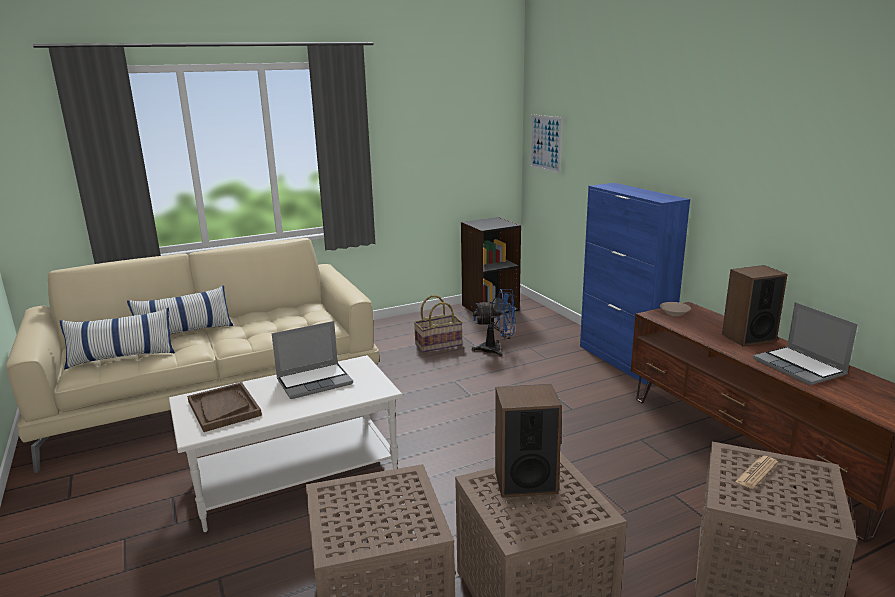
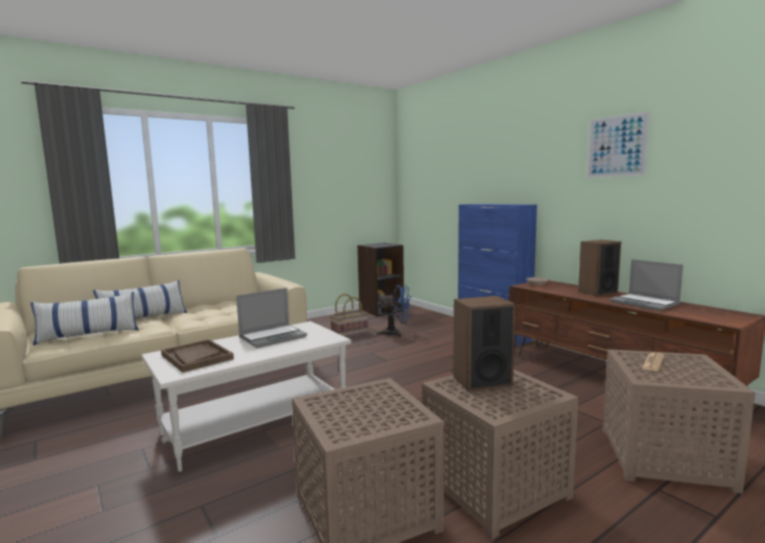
camera: 10 degrees left, 10 degrees down
picture [530,114,563,173] -> picture moved to [587,111,650,178]

